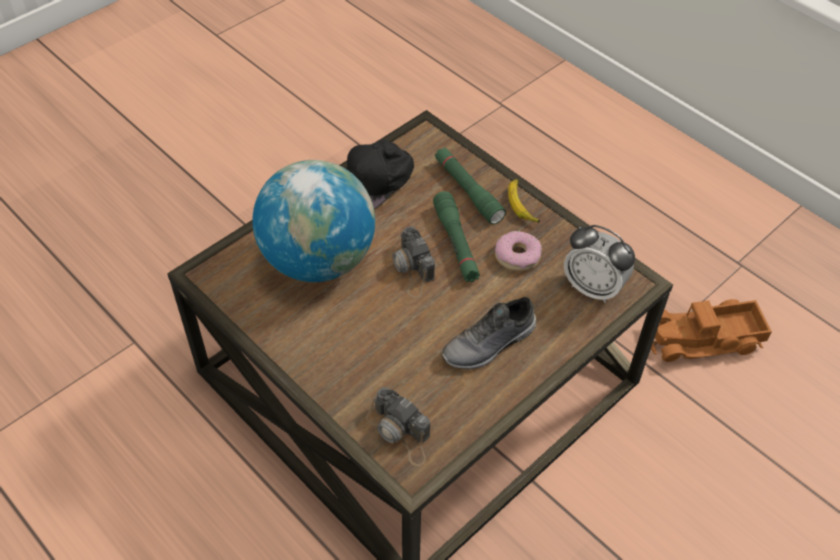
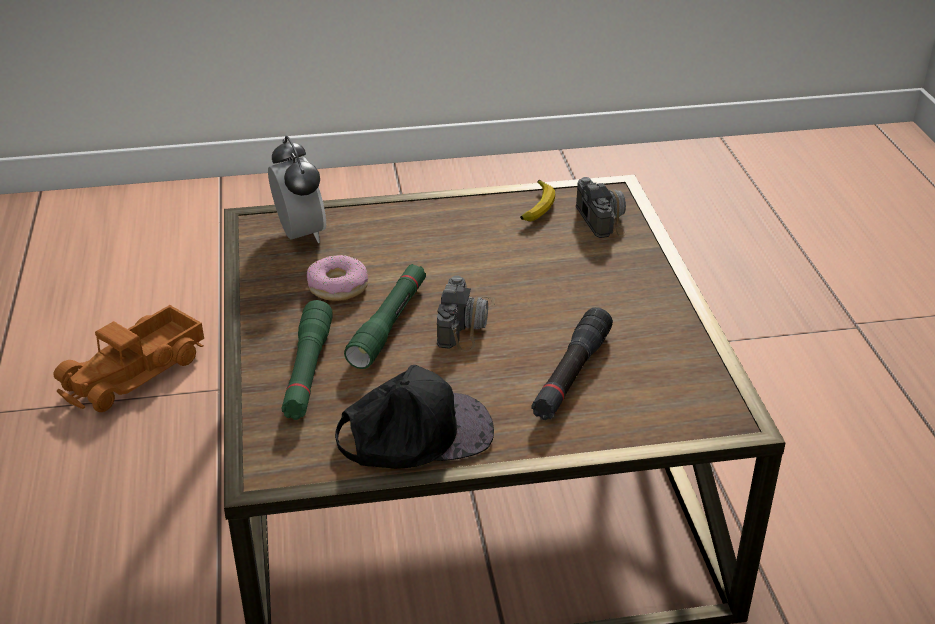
camera: 145 degrees left, 15 degrees down
globe [253,160,375,282] -> black flashlight [531,307,613,420]
grey shoe [441,297,536,369] -> none
banana [508,179,540,223] -> banana moved to [520,180,555,222]
toy truck [651,299,772,362] -> toy truck turned 105 degrees clockwise [53,305,204,412]

